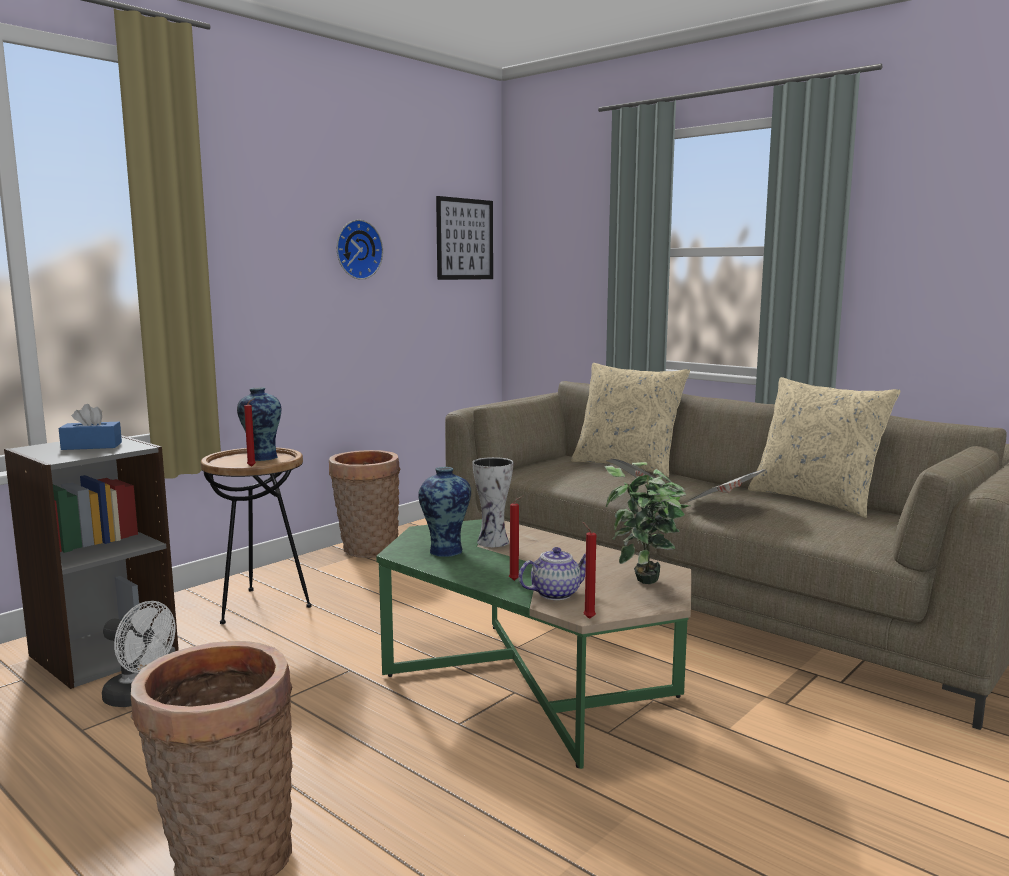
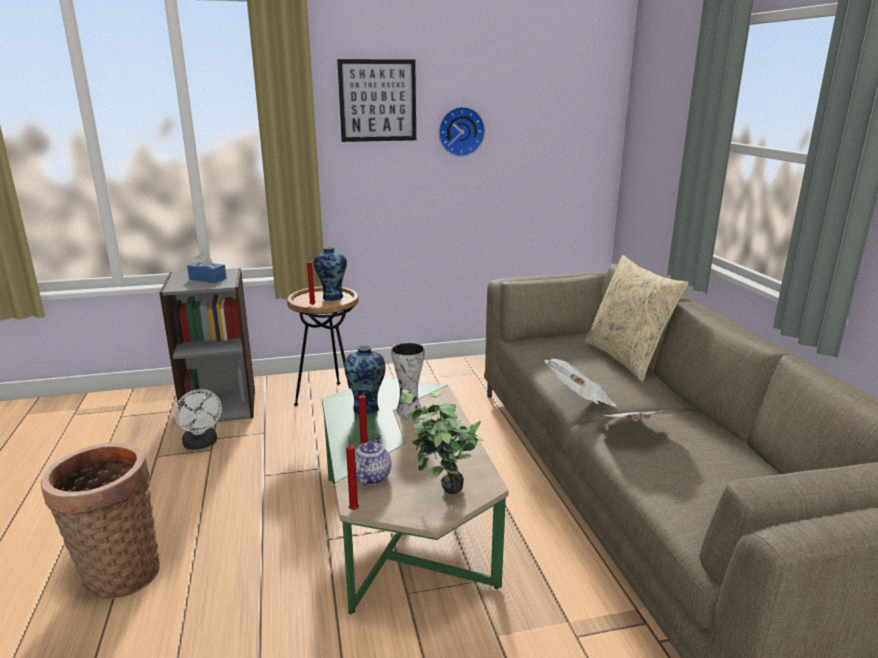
camera: 35 degrees right, 10 degrees up
basket [329,450,401,558] -> none
picture [436,196,493,280] -> picture moved to [337,59,416,142]
teapot [518,547,586,600] -> teapot turned 90 degrees counterclockwise [355,435,391,485]
beige pillow [748,377,901,518] -> none

